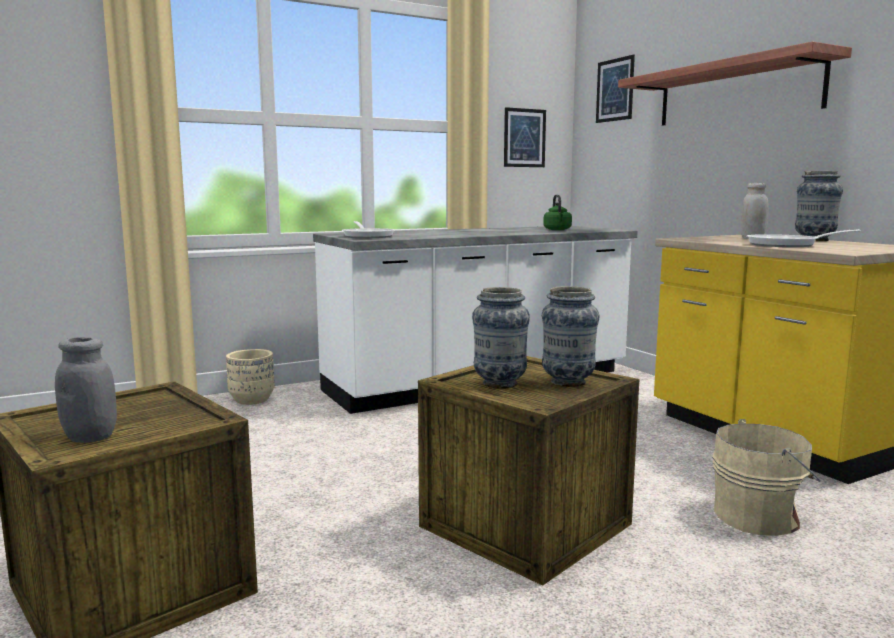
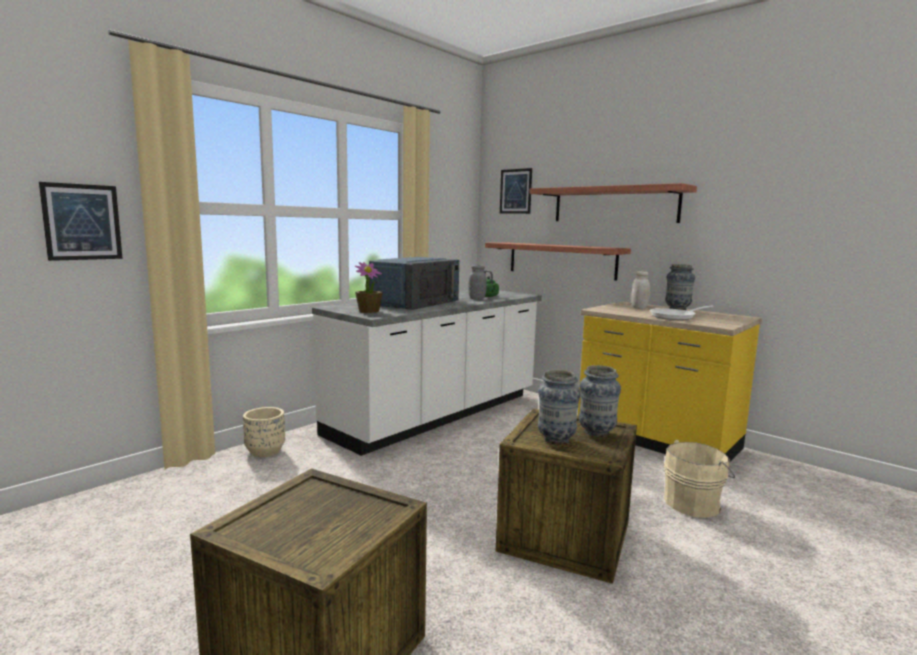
camera: 20 degrees left, 0 degrees up
grey jar [55,337,117,443] -> grey jar moved to [468,265,487,299]
frying pan [342,221,395,238] -> potted plant [355,262,383,313]
picture [504,107,546,167] -> picture moved to [39,182,123,261]
none -> blue microwave [369,257,459,310]
none -> shelf [485,242,631,280]

